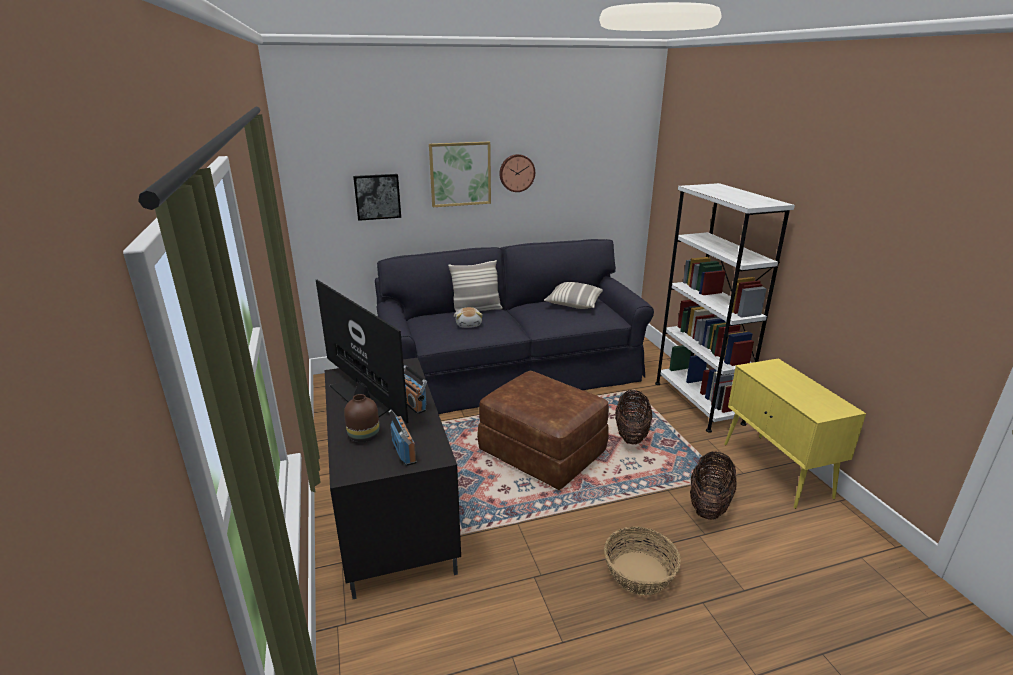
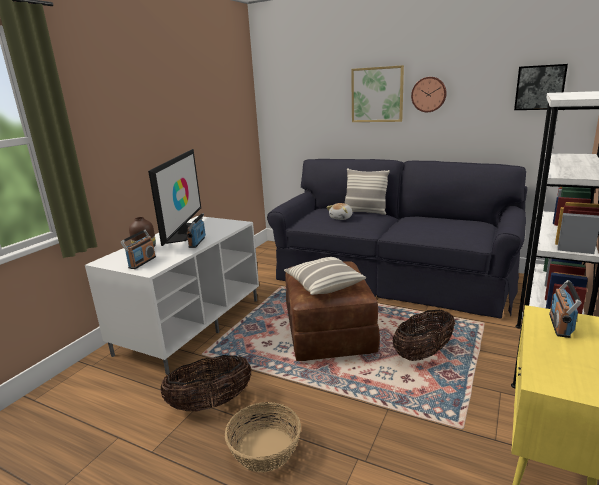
camera: 45 degrees right, 5 degrees down
black tv stand [325,358,461,599] -> white tv stand [85,216,259,375]
picture [353,174,401,221] -> picture moved to [514,64,568,110]
pillow [544,282,603,309] -> pillow moved to [284,257,366,295]
basket [690,451,737,520] -> basket moved to [160,355,252,411]
none -> radio [549,280,582,338]

